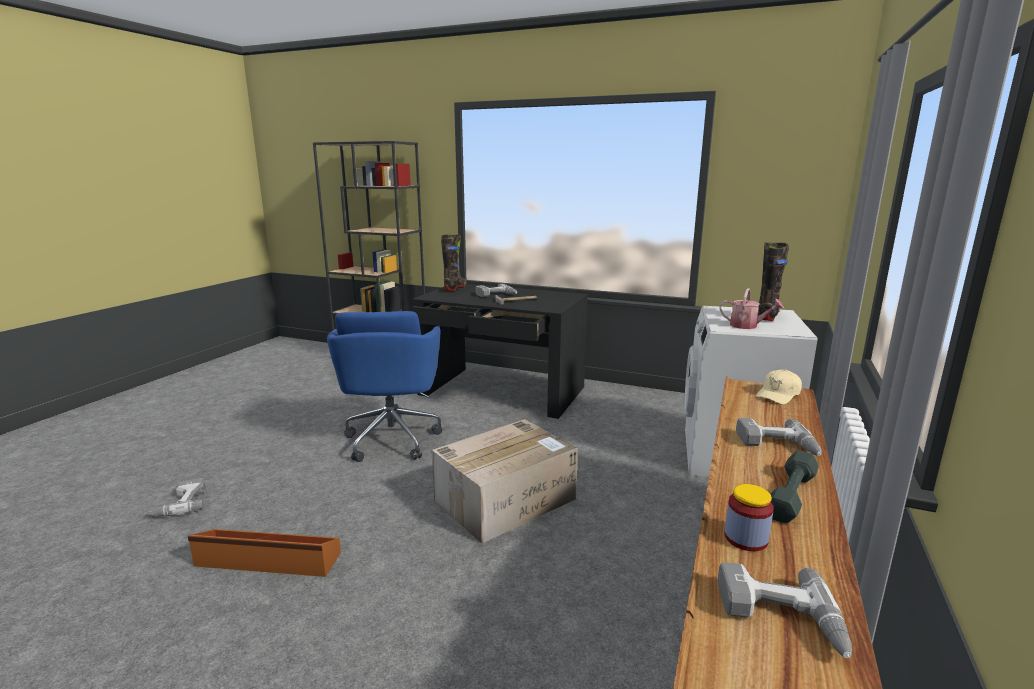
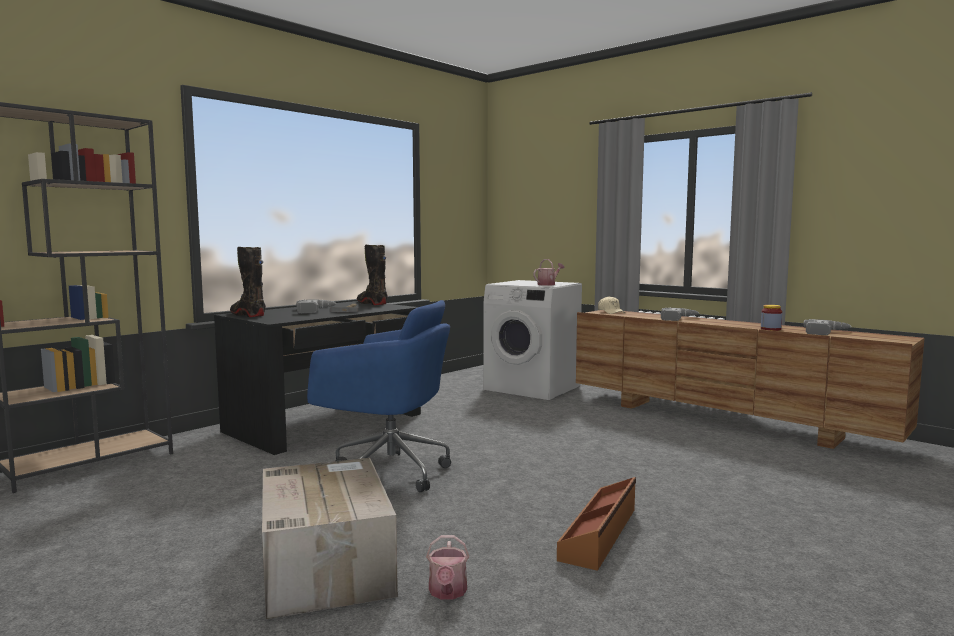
camera: 70 degrees left, 10 degrees down
power drill [144,479,205,517] -> watering can [426,535,469,600]
cardboard box [432,419,578,544] -> cardboard box moved to [262,458,398,619]
black boot [758,242,789,321] -> black boot moved to [357,245,388,305]
grey dumbbell [770,450,819,523] -> none

